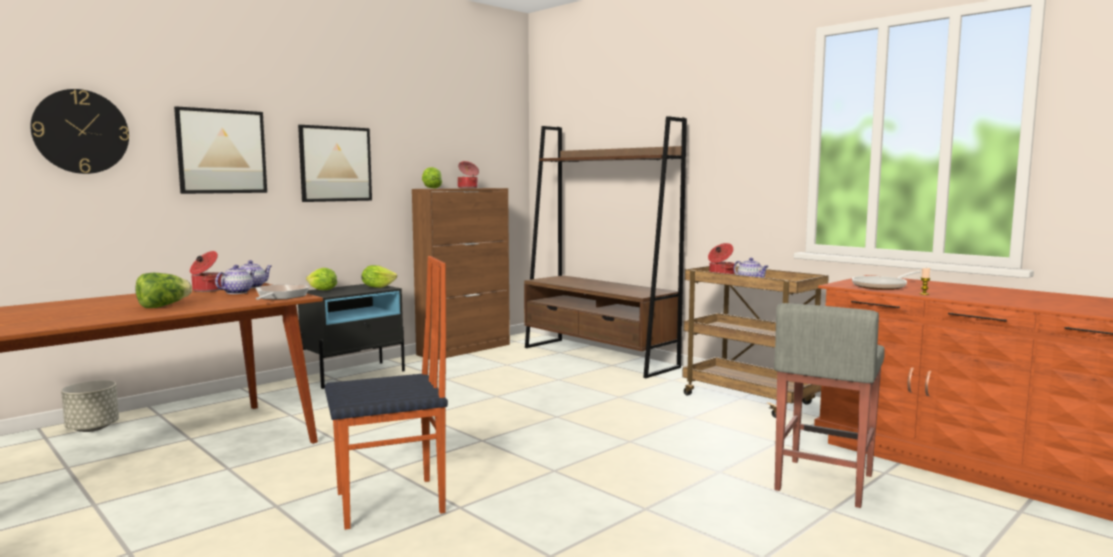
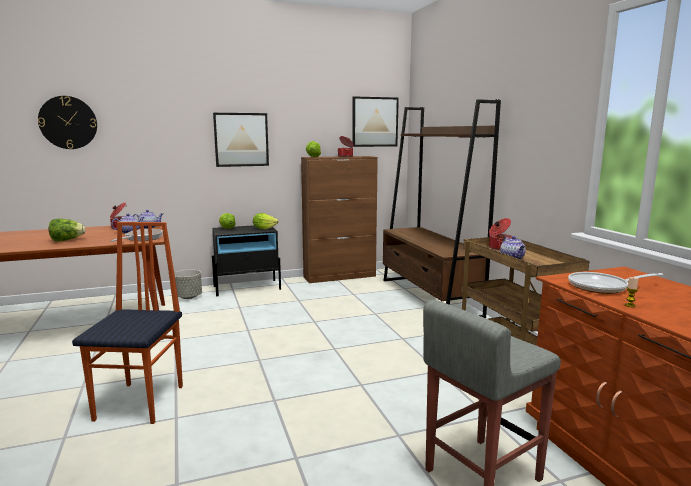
camera: 25 degrees right, 5 degrees up
grey planter [61,380,119,432] -> grey planter moved to [174,270,202,299]
picture [174,106,267,194] -> picture moved to [352,96,399,147]
chair [325,256,448,530] -> chair turned 90 degrees counterclockwise [72,222,183,424]

